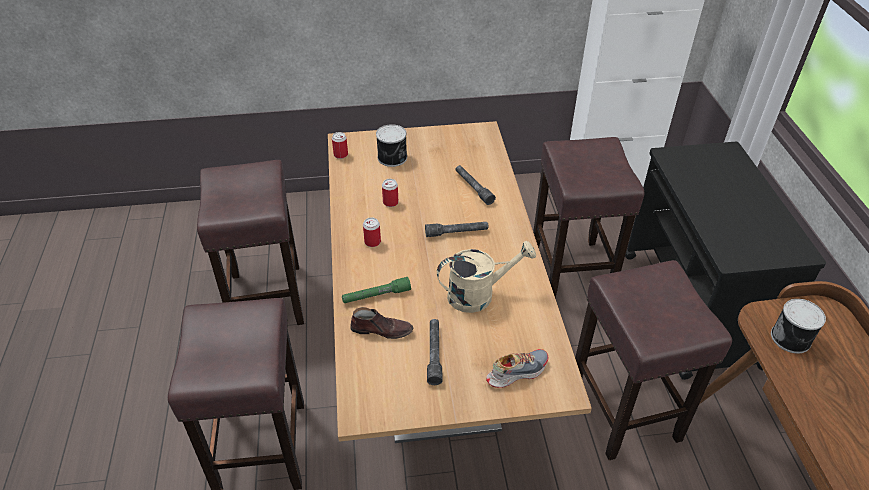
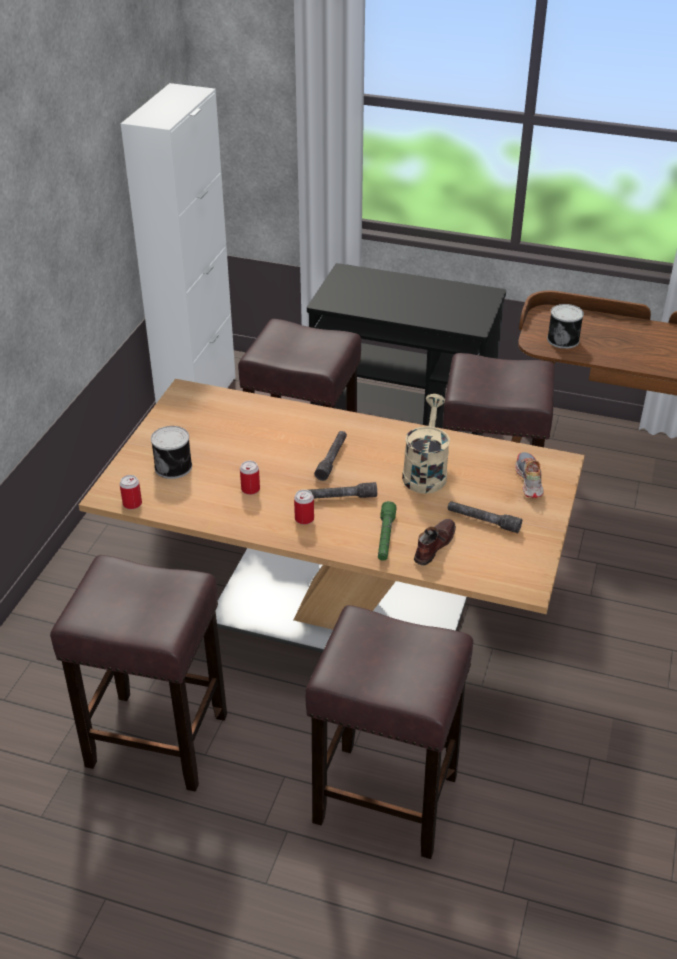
camera: 65 degrees left, 5 degrees down
grey flashlight [455,165,496,205] -> grey flashlight moved to [309,482,377,499]

